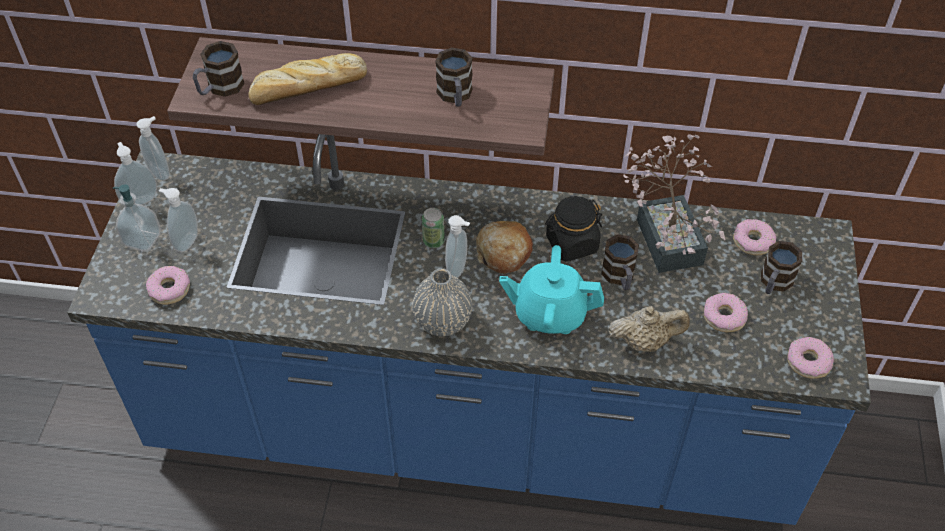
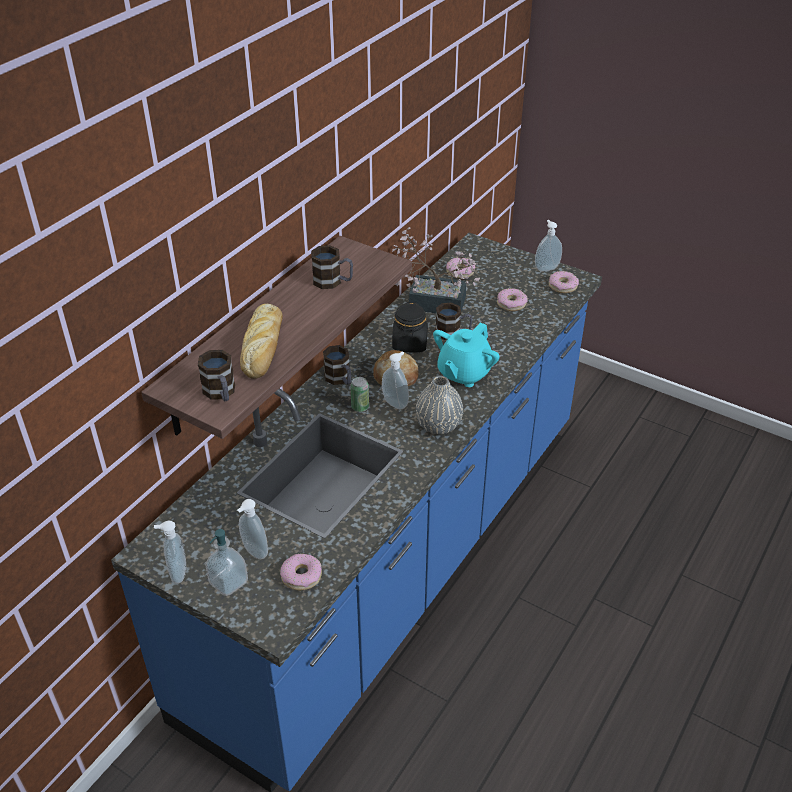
camera: 65 degrees left, 10 degrees down
soap dispenser [136,116,170,181] -> soap dispenser moved to [535,220,562,271]
beige teapot [609,306,690,352] -> none
mug [761,241,802,294] -> mug moved to [323,345,351,385]

